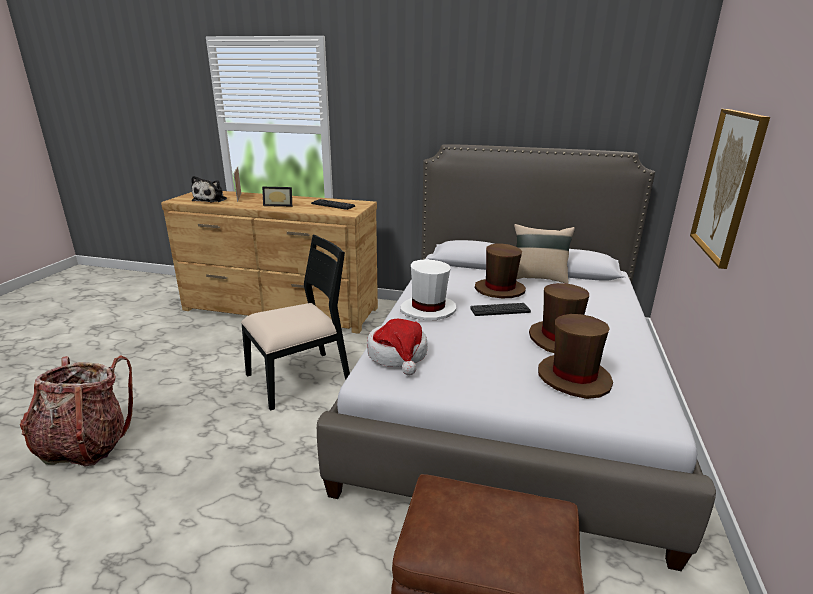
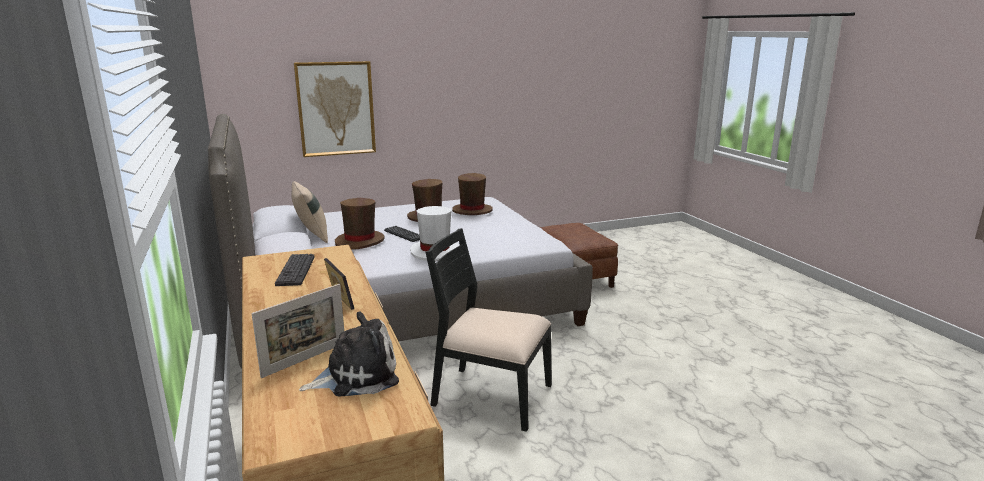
camera: 125 degrees left, 5 degrees down
backpack [20,355,133,467] -> none
hat [367,319,428,375] -> none

